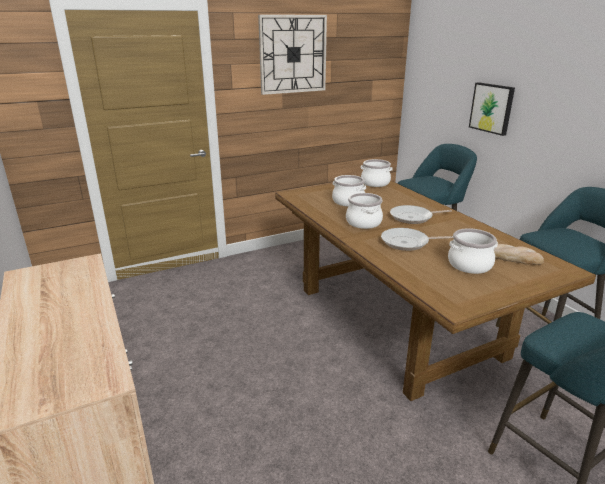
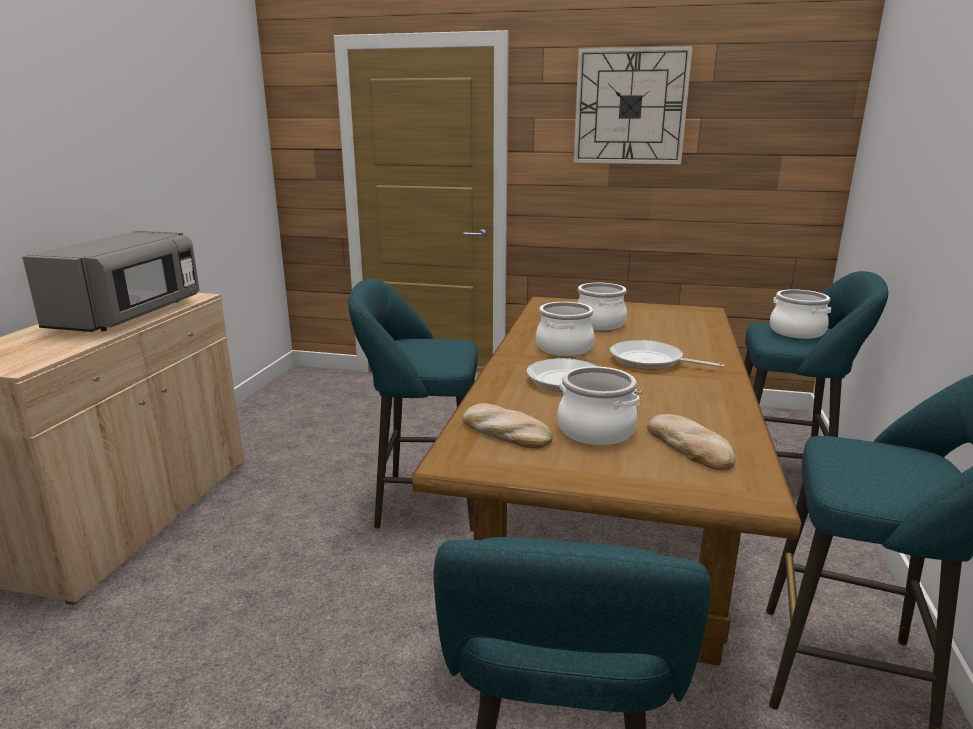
camera: 40 degrees right, 5 degrees down
cooking pot [361,159,393,187] -> cooking pot moved to [770,289,831,339]
picture [469,82,515,136] -> none
none -> grey microwave [22,231,200,332]
none -> turquoise stool [348,279,478,532]
none -> bread [463,403,553,449]

